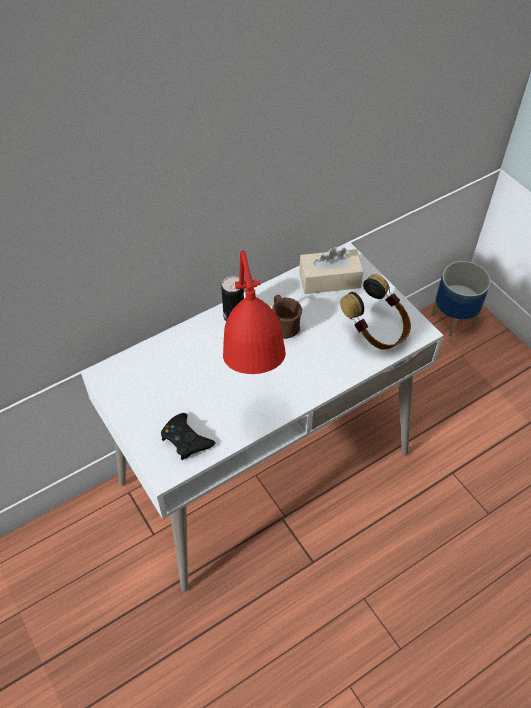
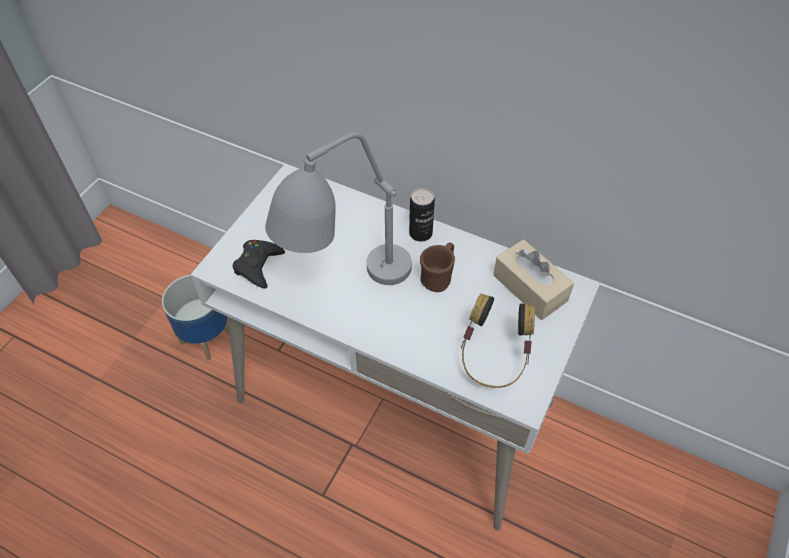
camera: 60 degrees right, 0 degrees up
red table lamp [223,251,286,374] -> grey table lamp [265,132,412,285]
planter [431,261,491,337] -> planter moved to [162,275,229,360]

